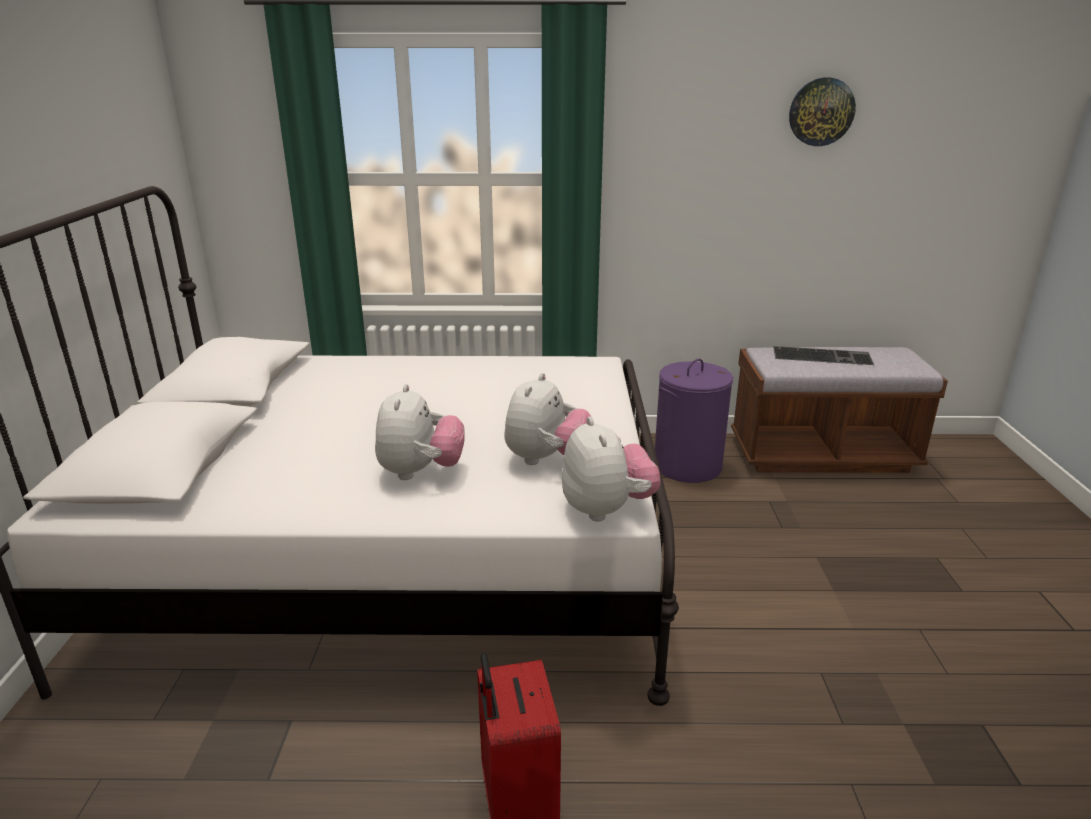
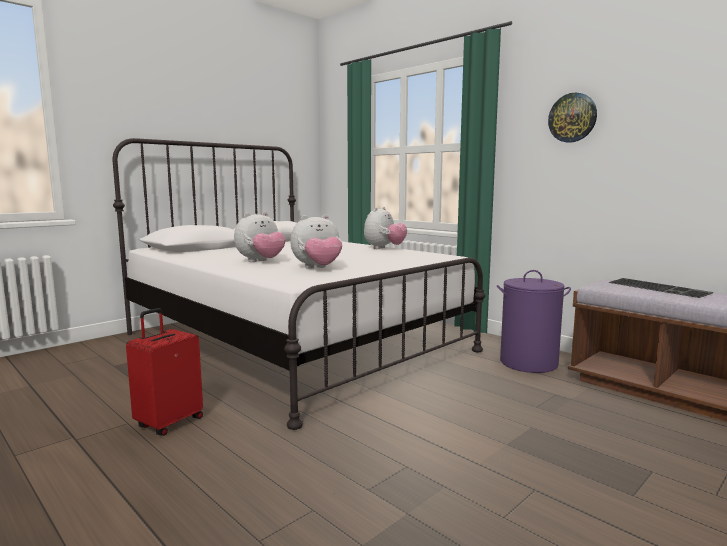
camera: 45 degrees right, 15 degrees down
plush toy [562,417,660,522] -> plush toy moved to [364,207,407,249]
wall clock [789,78,856,146] -> wall clock moved to [548,92,597,143]

